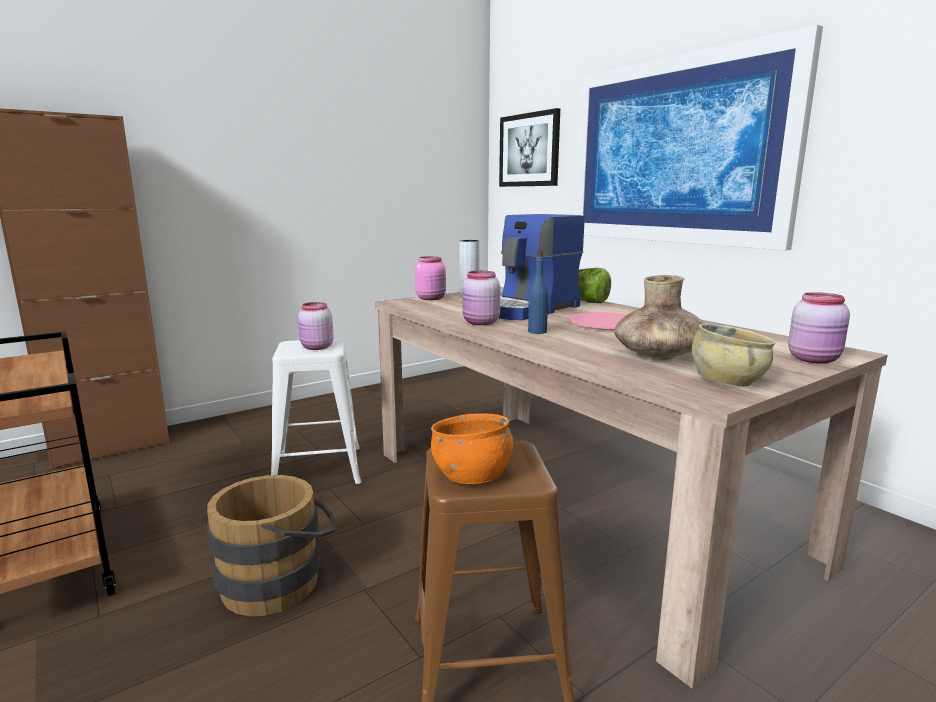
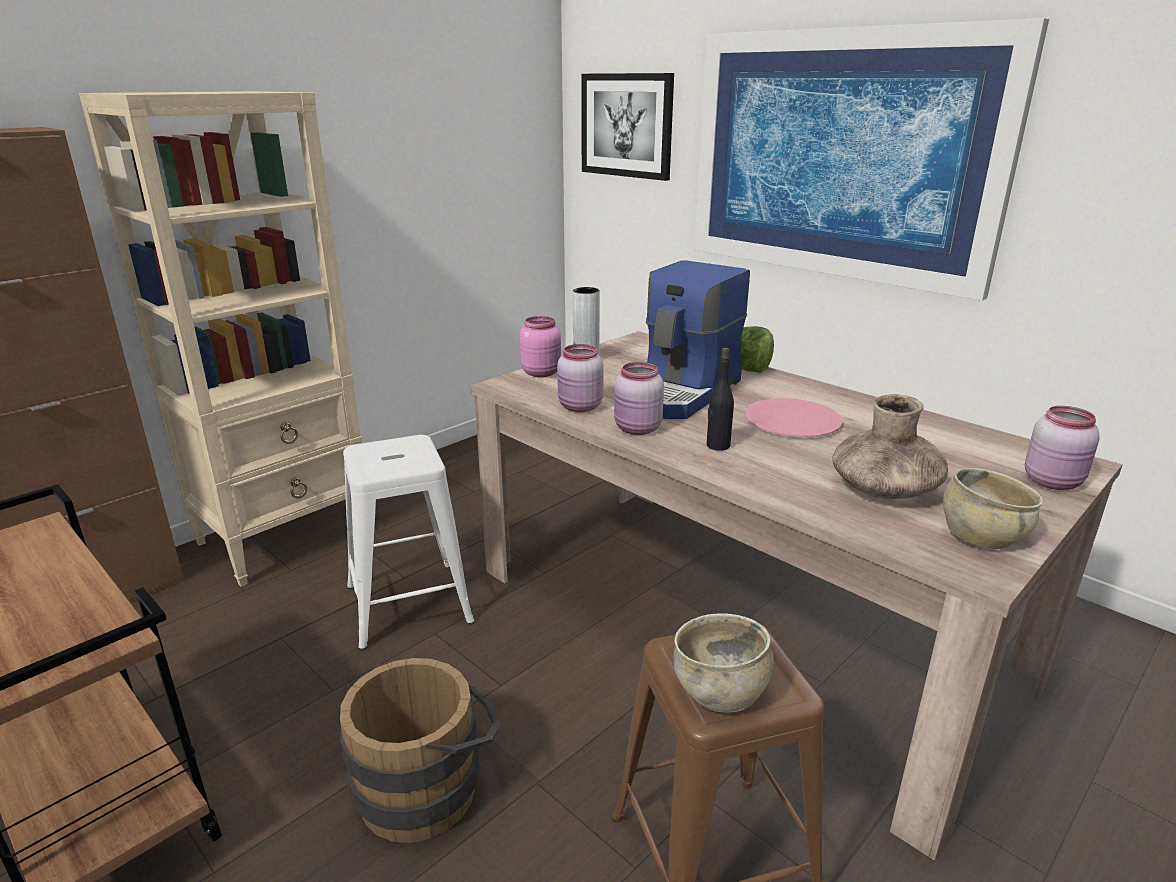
camera: 10 degrees left, 10 degrees up
pink jar [298,302,333,350] -> pink jar moved to [557,344,604,412]
orange bowl [431,413,513,484] -> beige bowl [673,613,774,713]
blue bottle [528,250,548,334] -> black bottle [707,348,734,451]
none -> beige bookcase [79,91,362,587]

